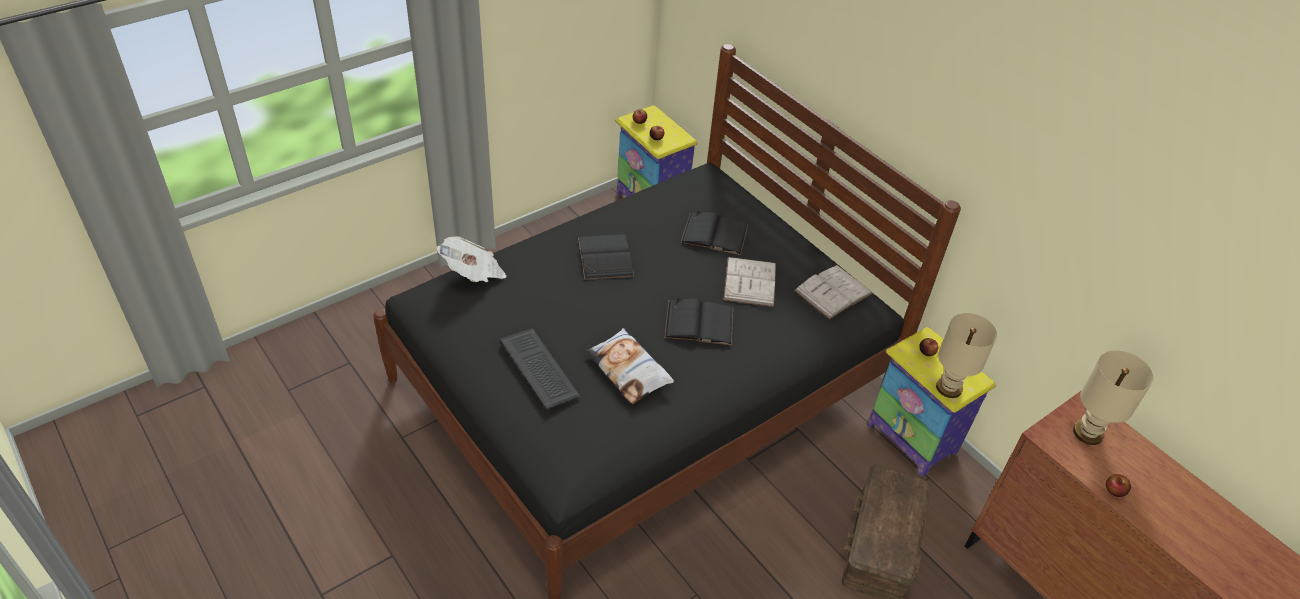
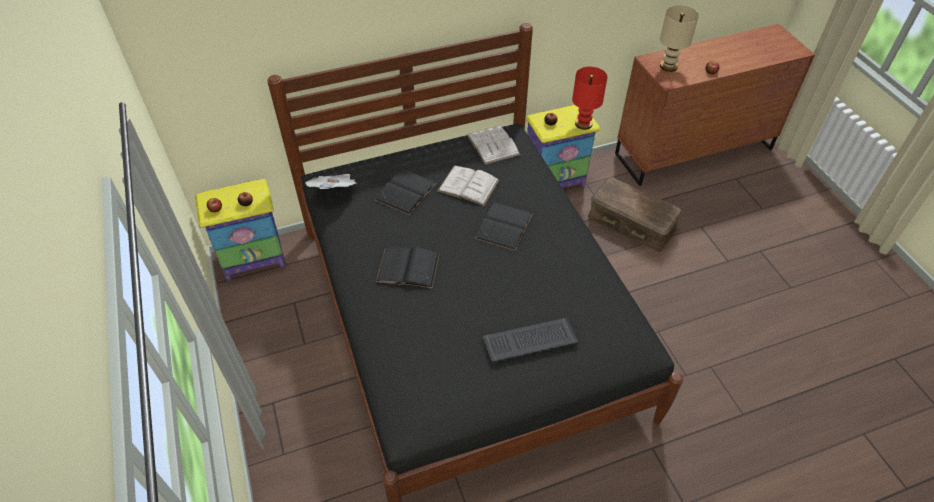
camera: 70 degrees left, 5 degrees up
newspaper [437,236,506,282] -> newspaper moved to [306,174,357,189]
pillow [586,328,674,404] -> none
beige table lamp [936,313,997,398] -> red table lamp [572,67,608,130]

